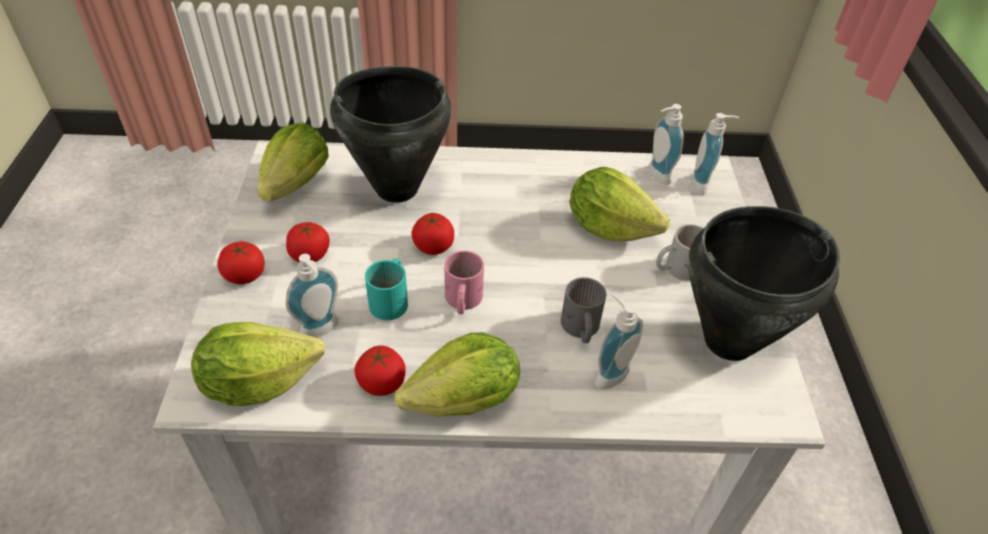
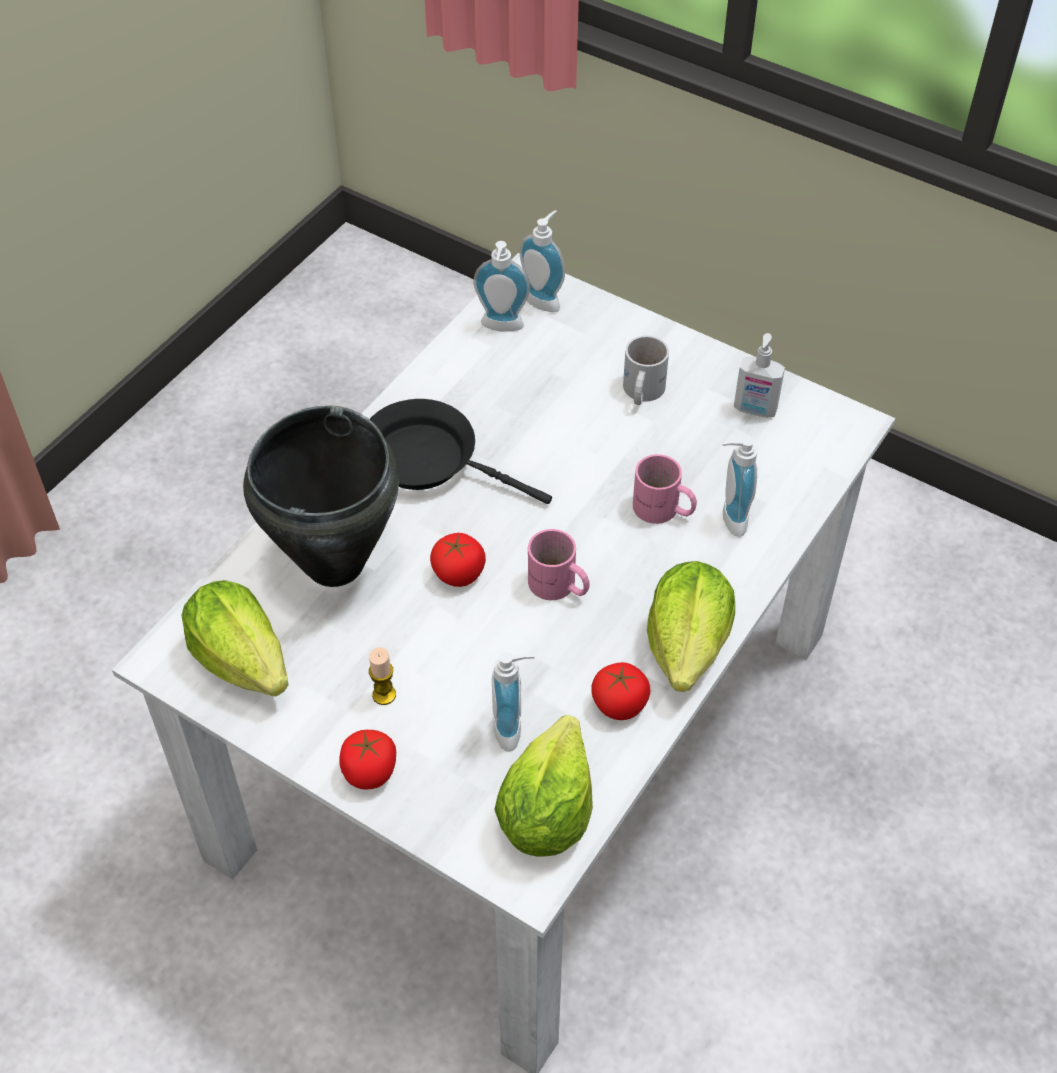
camera: 55 degrees left, 5 degrees up
tomato [286,221,330,262] -> candle [369,647,396,705]
turquoise mug [365,259,408,320] -> none
grey mug [561,277,606,343] -> pink mug [633,454,697,524]
lettuce [570,167,670,242] -> none
black cooking pot [688,206,840,361] -> soap dispenser [734,333,785,418]
none -> black frying pan [370,399,552,504]

